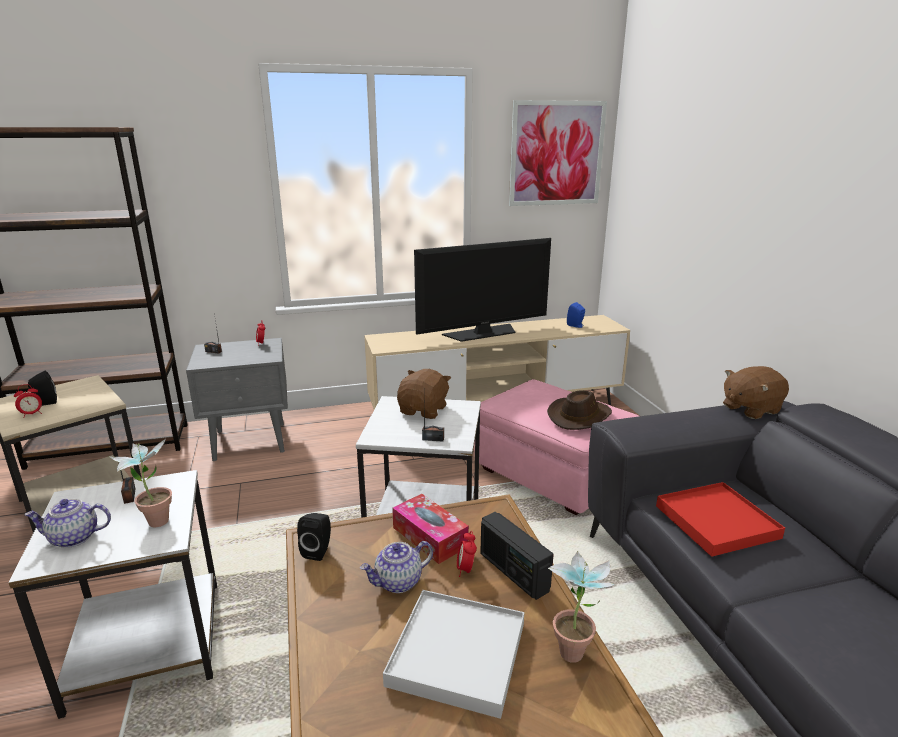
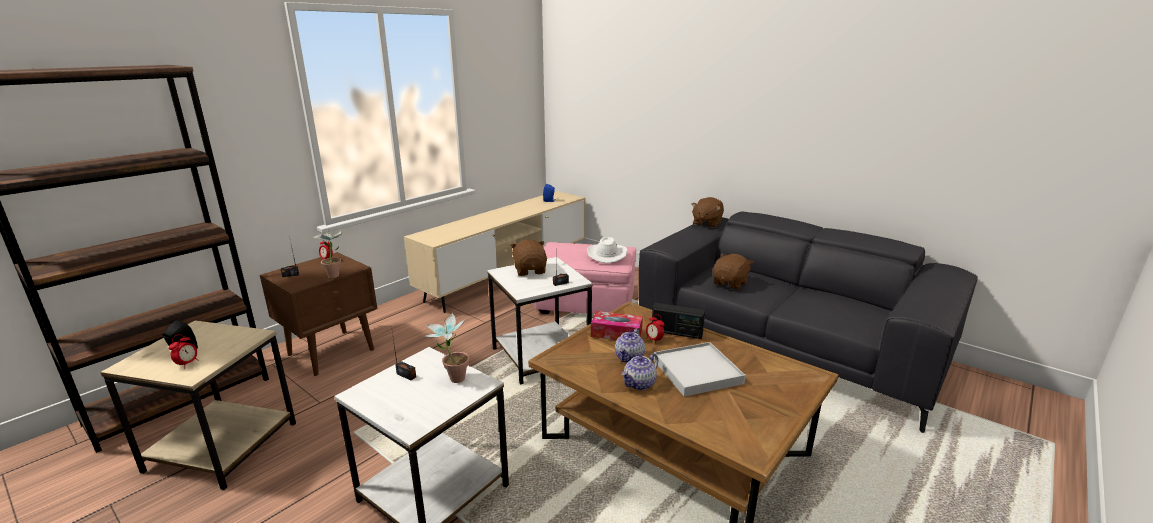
camera: 35 degrees left, 0 degrees up
teapot [24,499,111,548] -> teapot moved to [622,354,658,390]
grey nightstand [186,338,288,461] -> brown nightstand [260,252,377,376]
black speaker [297,513,331,561] -> none
television [414,238,551,342] -> none
picture [509,100,607,206] -> none
brown hat [547,390,612,430] -> white hat [587,237,627,263]
potted plant [548,551,616,663] -> potted plant moved to [313,229,342,278]
red tray [656,482,785,557] -> brown plush toy [713,254,753,290]

